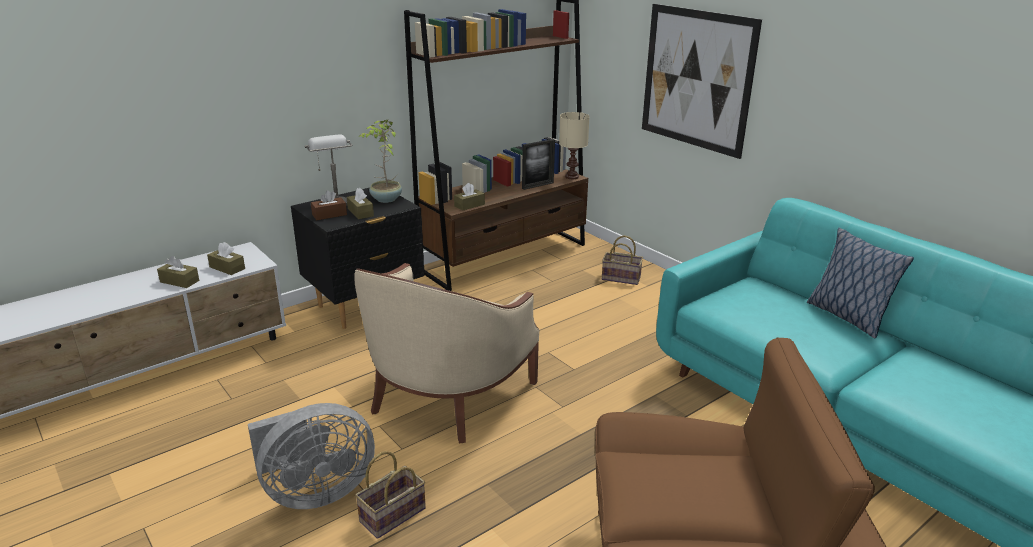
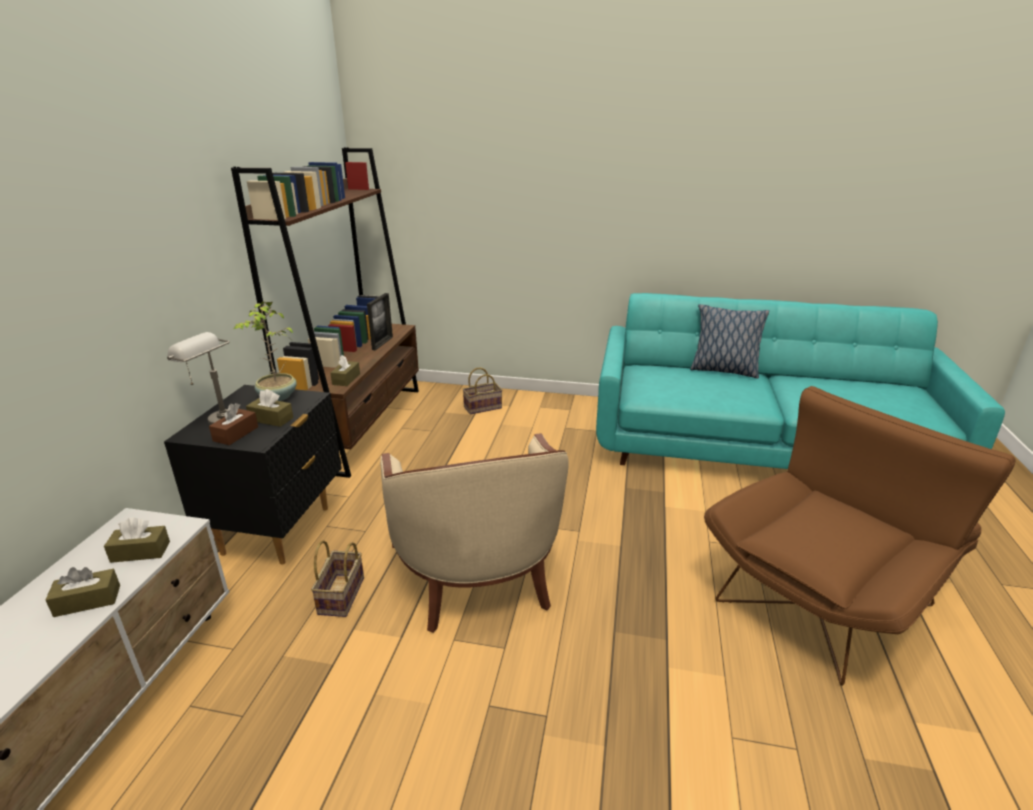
camera: 40 degrees left, 0 degrees up
grey fan [248,403,375,509] -> none
basket [355,451,426,539] -> basket moved to [311,540,364,617]
beige table lamp [559,112,590,179] -> none
picture [642,4,762,159] -> none

